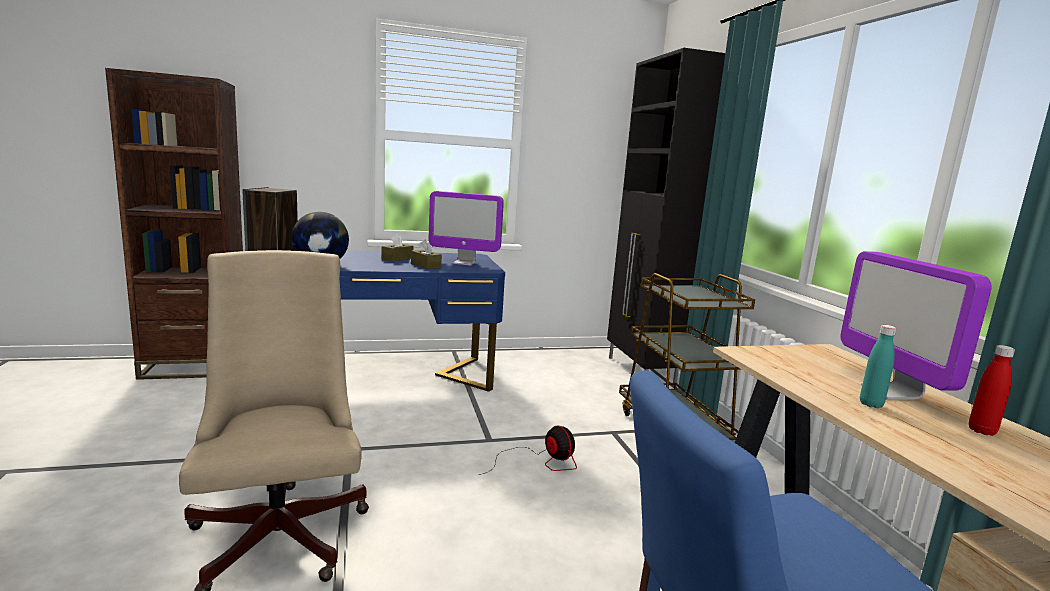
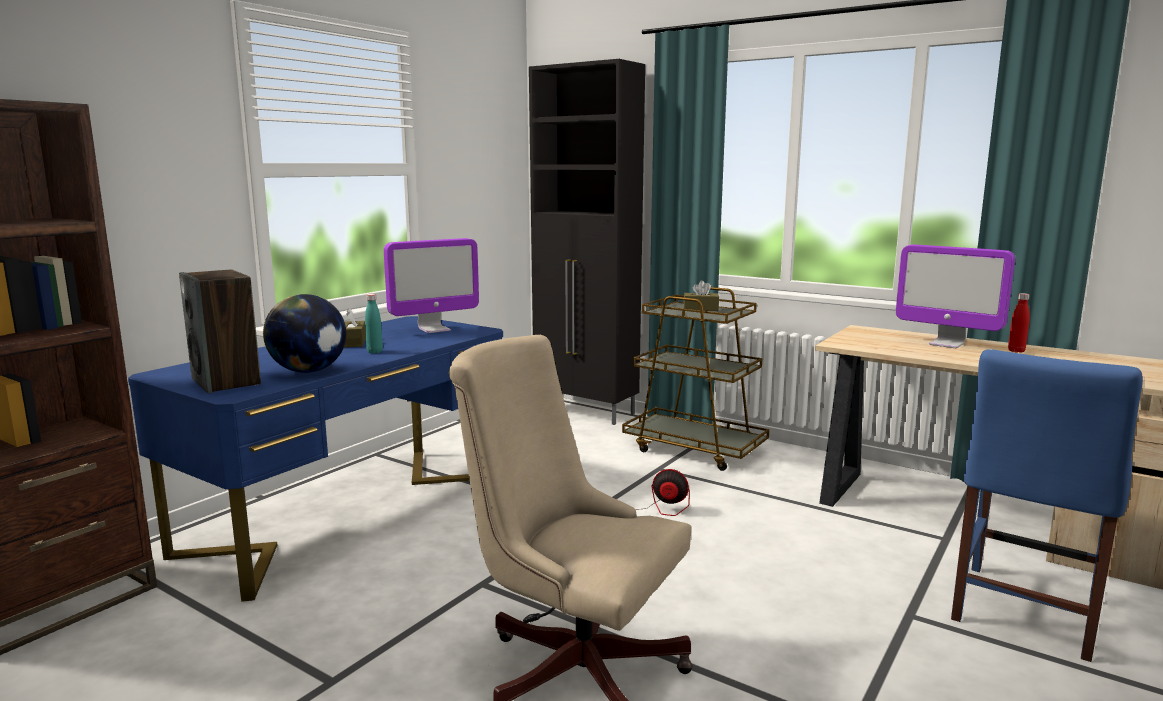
camera: 40 degrees left, 0 degrees up
brown tissue box [411,240,442,269] -> brown tissue box moved to [684,281,719,311]
turquoise bottle [860,325,897,408] -> turquoise bottle moved to [365,294,383,353]

